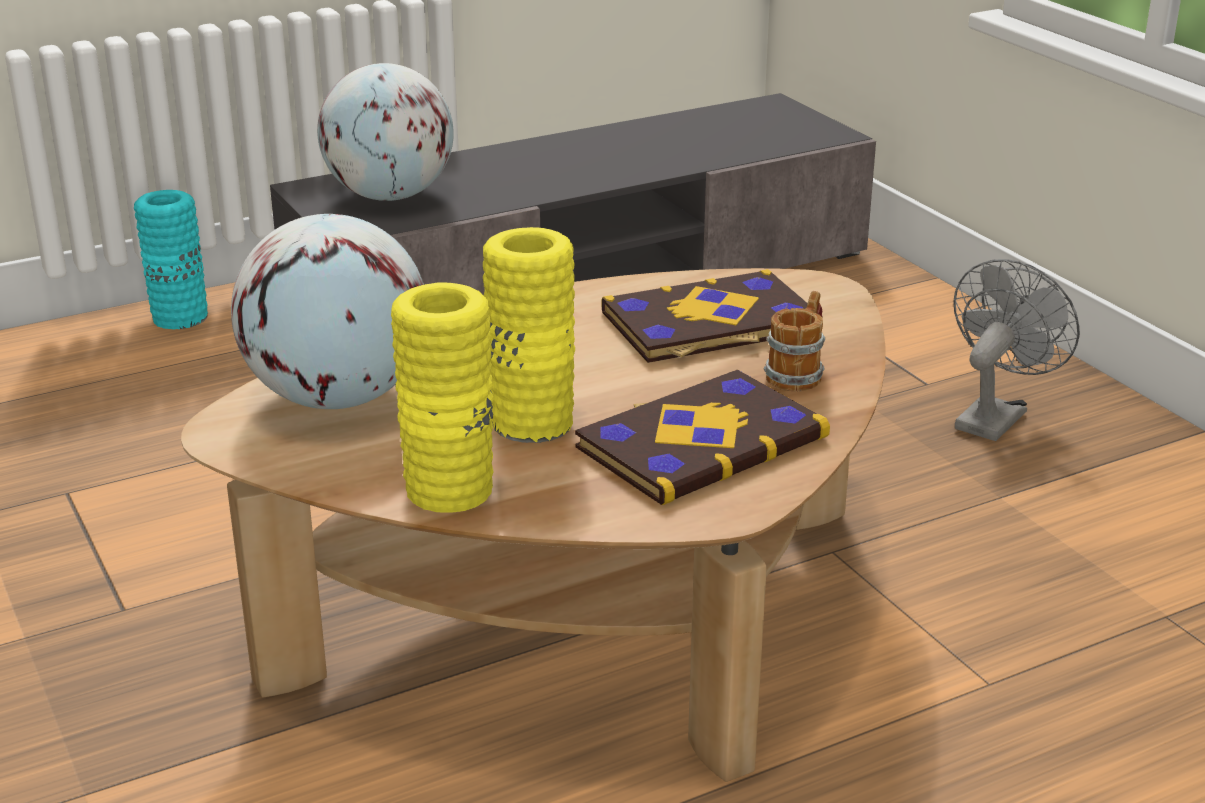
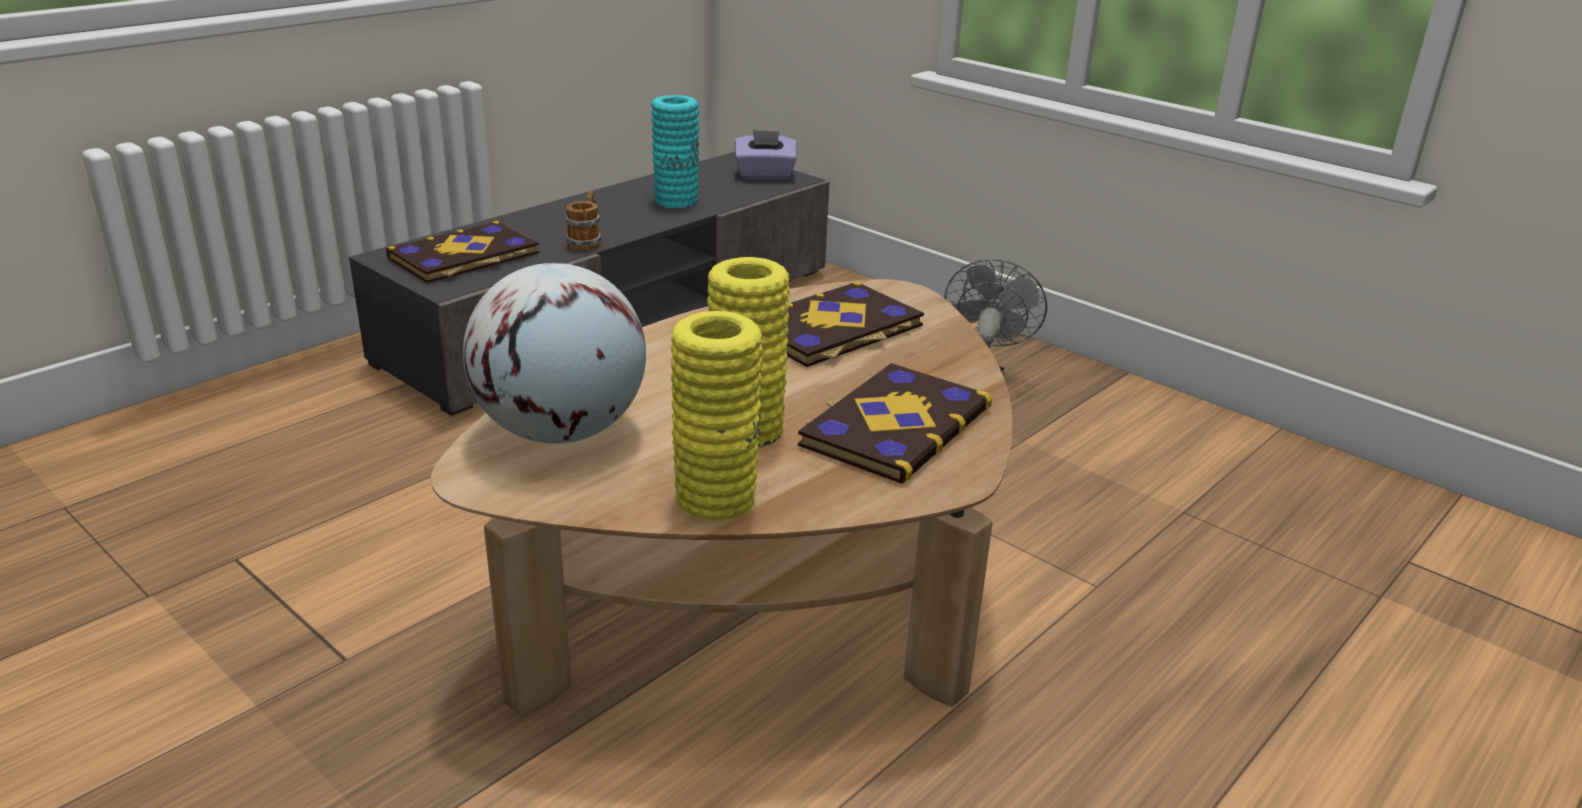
camera: 20 degrees left, 0 degrees up
turquoise vase [134,190,208,329] -> turquoise vase moved to [651,95,699,208]
globe [317,63,454,201] -> book [386,221,539,283]
mug [764,291,825,392] -> mug moved to [565,191,602,250]
none -> purple tissue box [735,130,797,180]

